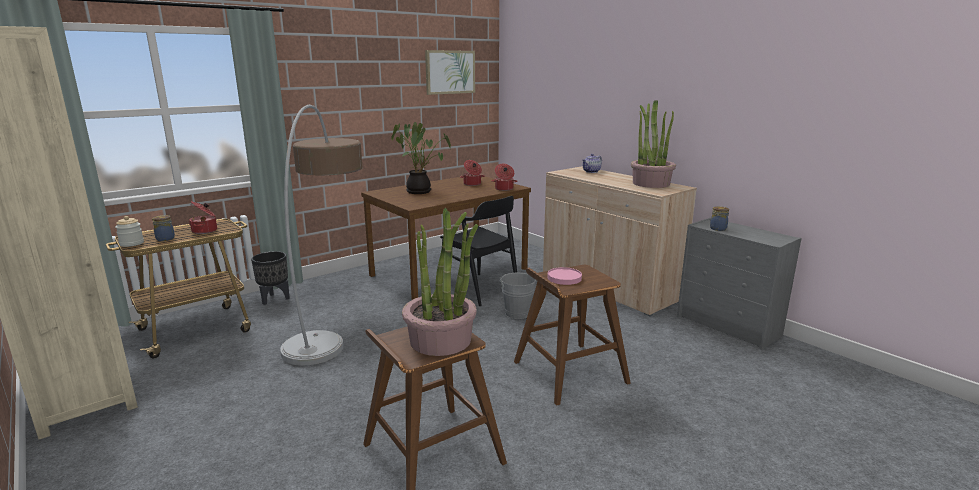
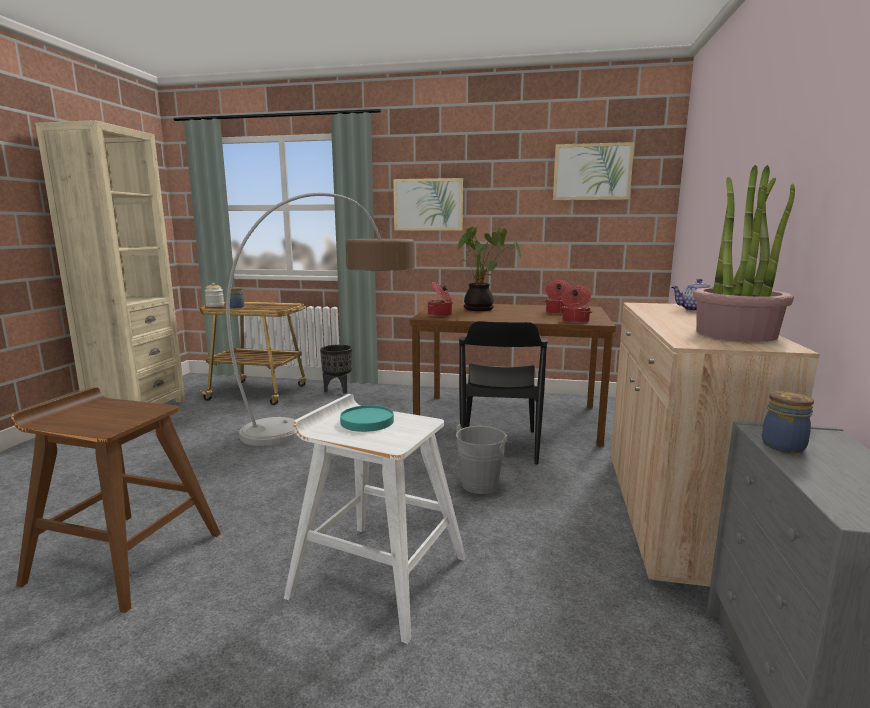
camera: 50 degrees right, 5 degrees down
cooking pot [189,201,217,234] -> cooking pot moved to [427,282,453,317]
potted plant [402,208,478,356] -> none
brown stool [514,265,631,406] -> white stool [284,394,466,644]
pink plate [547,267,582,285] -> turquoise plate [340,405,394,432]
none -> picture [393,178,463,231]

